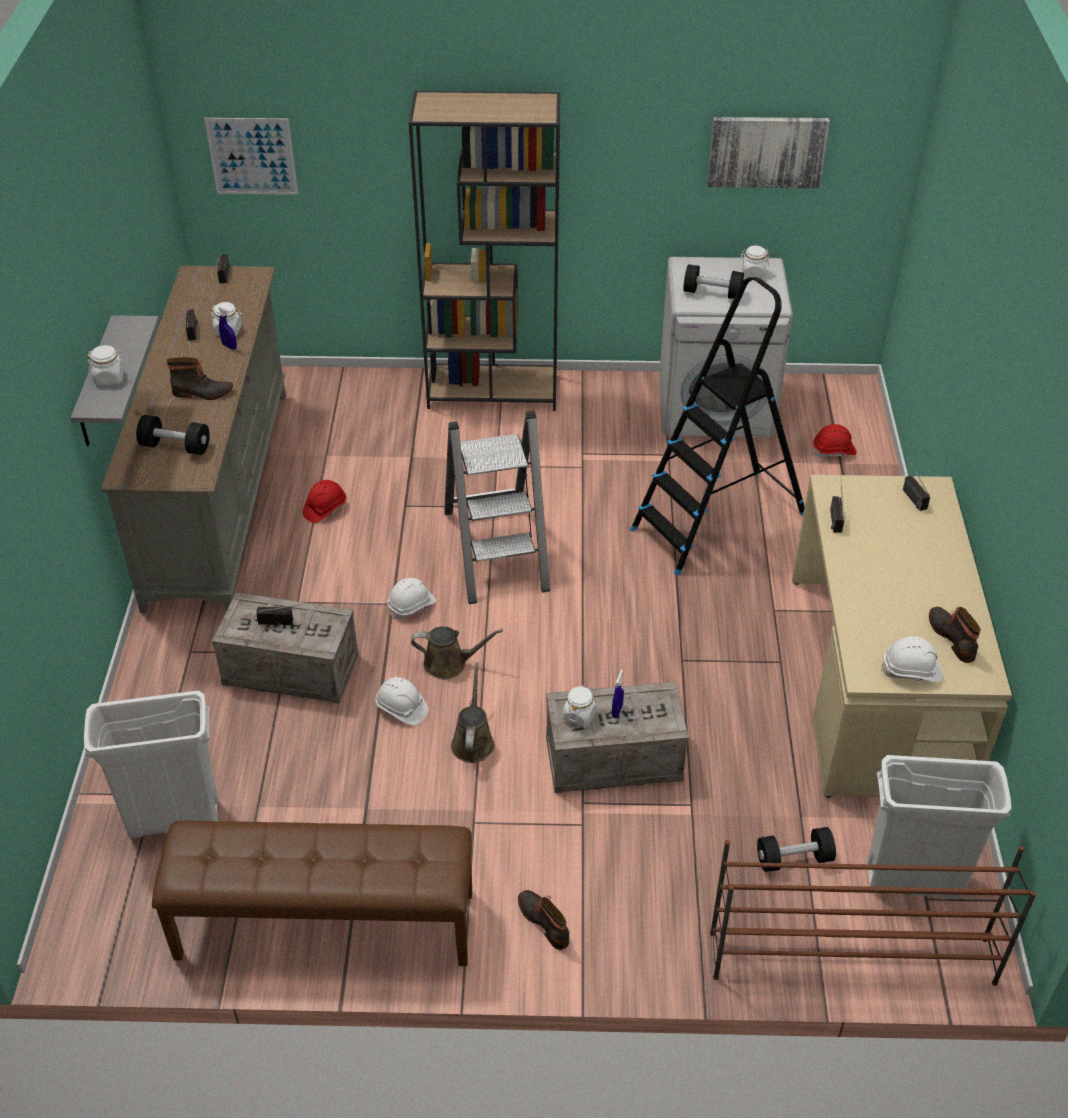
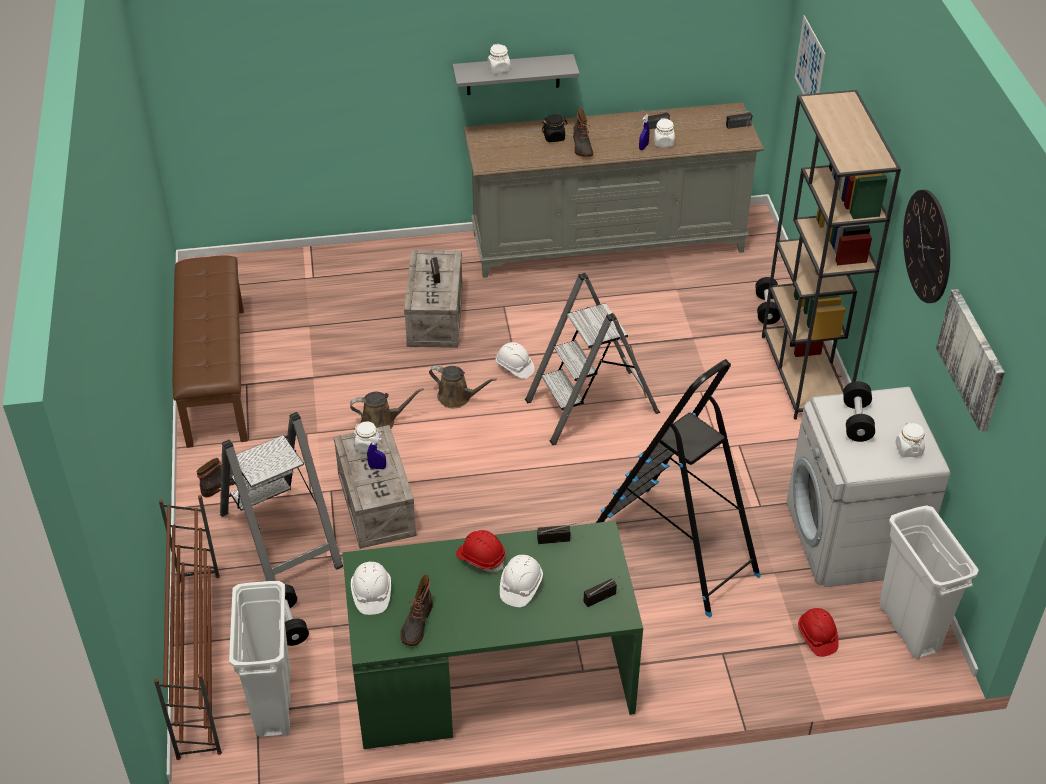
camera: 80 degrees right, 0 degrees up
white trash can [84,690,218,838] -> white trash can moved to [879,505,979,659]
black dumbbell [136,415,210,455] -> black dumbbell moved to [755,277,781,325]
red hard hat [302,480,347,523] -> red hard hat moved to [456,530,505,573]
white hard hat [376,677,428,725] -> white hard hat moved to [500,555,543,607]
brown watering can [411,626,503,680] -> brown watering can turned 60 degrees counterclockwise [429,365,497,408]
beige desk [792,475,1012,798] -> green desk [343,521,643,749]
boot [929,607,981,663] -> boot turned 135 degrees clockwise [400,575,433,646]
none -> grey step ladder [220,412,343,581]
none -> black jar [542,114,568,142]
none -> wall clock [903,190,950,303]

